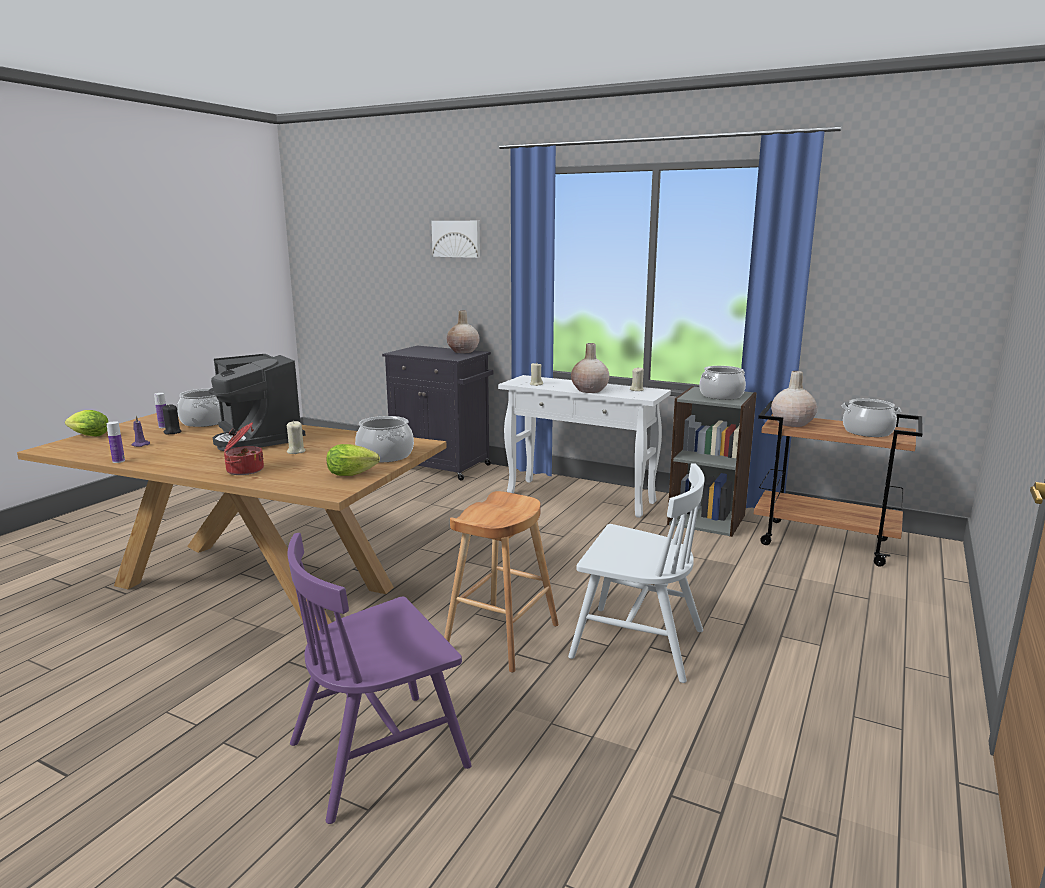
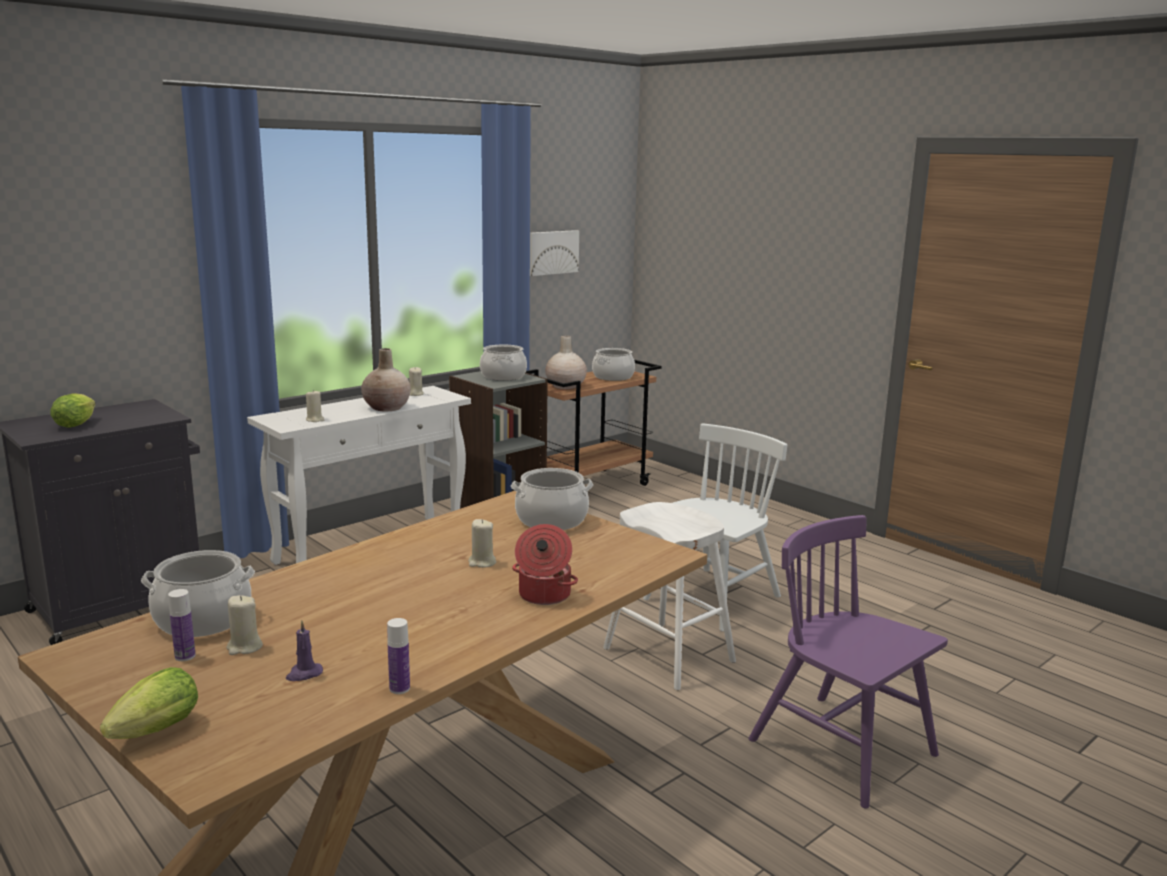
camera: 70 degrees left, 0 degrees up
black candle [162,404,182,434] -> beige candle [226,595,263,655]
coffee machine [209,354,306,451] -> none
purple chair [288,533,472,824] -> purple chair turned 150 degrees clockwise [749,515,948,809]
lettuce [326,444,380,476] -> lettuce moved to [50,393,96,428]
picture [431,221,480,258] -> picture moved to [530,230,579,276]
brown stool [444,491,559,673] -> white stool [603,502,736,690]
beige vase [447,310,480,353] -> none

